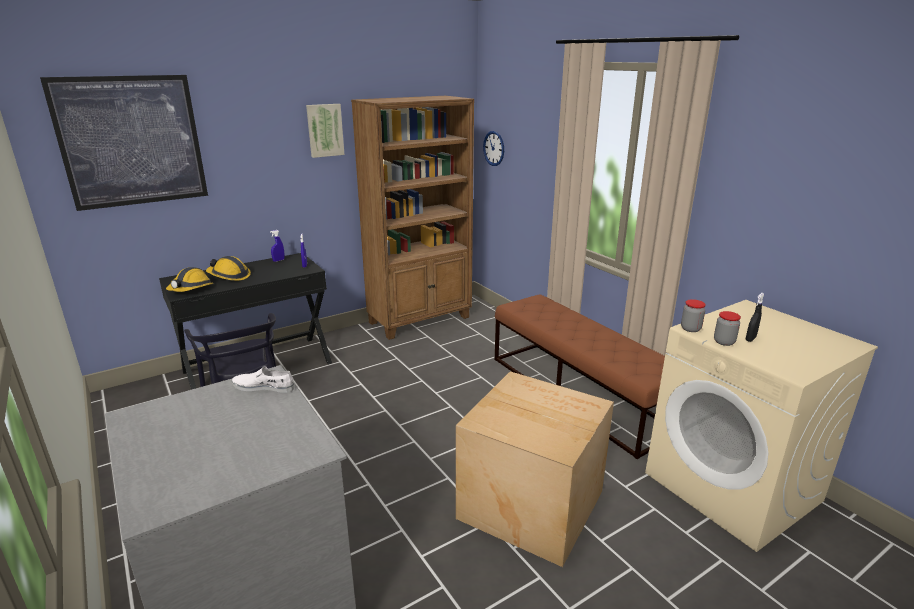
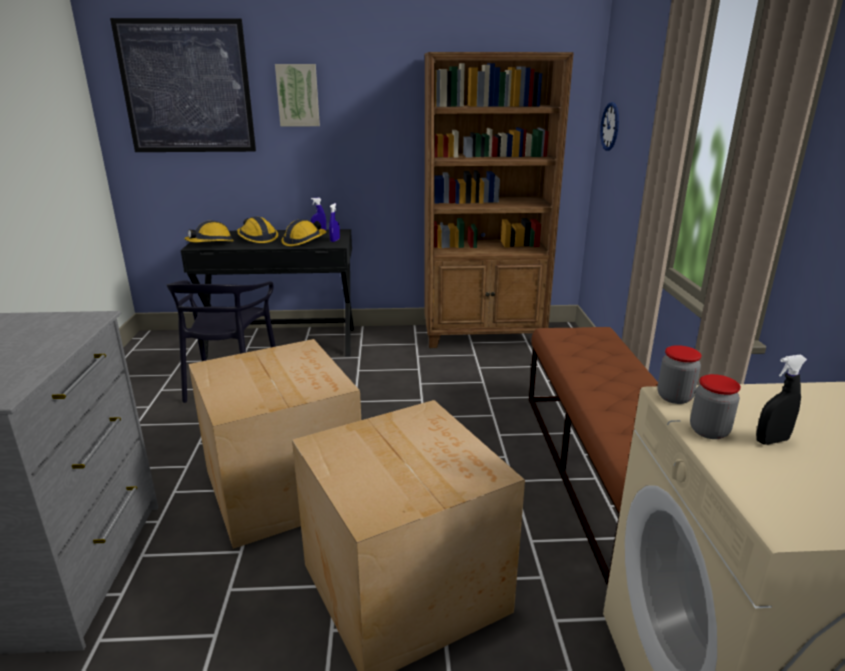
camera: 30 degrees right, 0 degrees up
white shoe [232,367,294,393] -> none
picture [306,104,345,158] -> picture moved to [275,64,320,127]
none -> cardboard box [189,339,361,549]
none -> hard hat [281,219,326,246]

